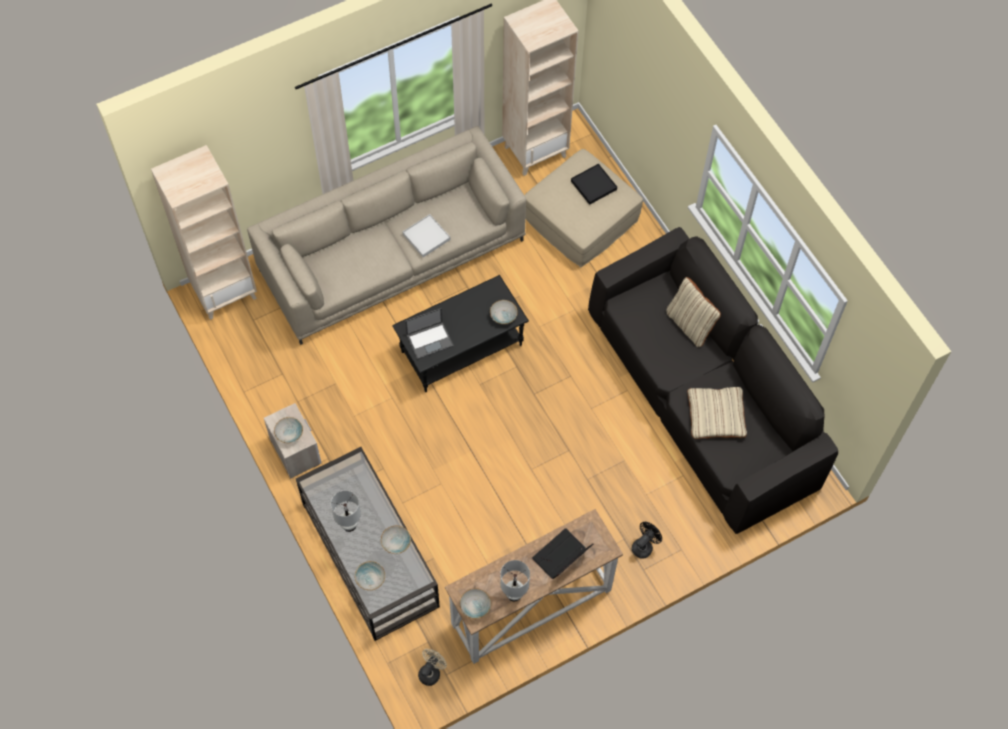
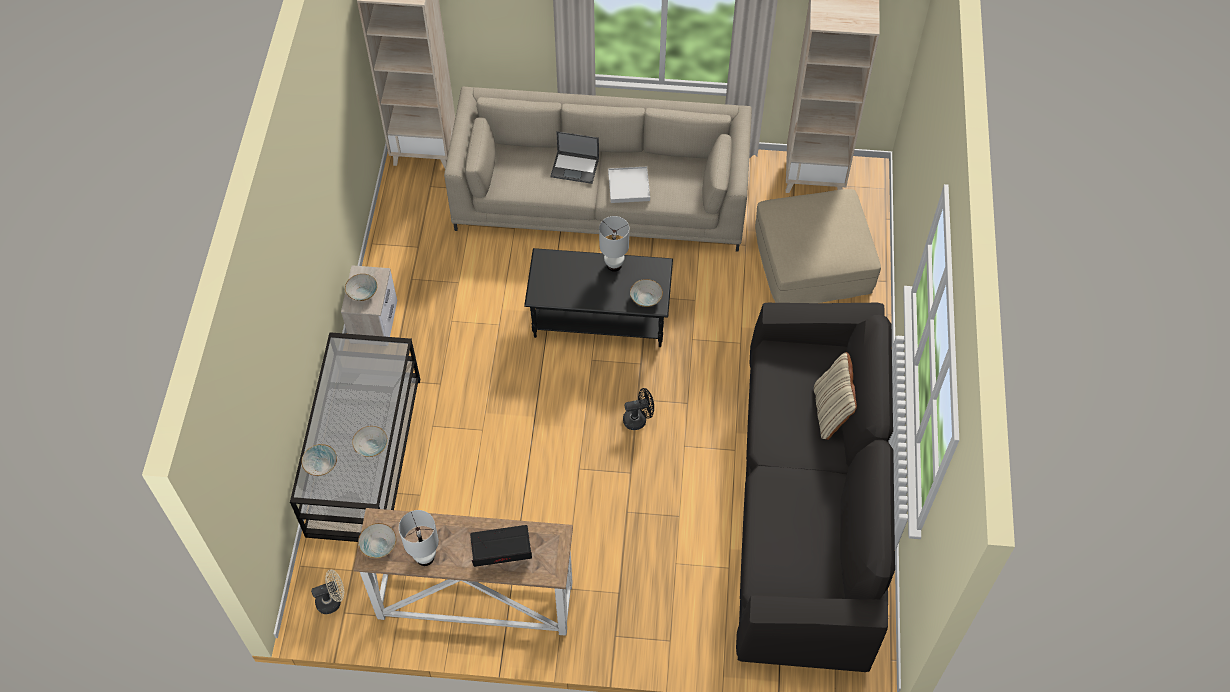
camera: 35 degrees right, 5 degrees down
white table lamp [331,490,361,532] -> white table lamp moved to [599,216,629,272]
laptop [405,308,454,360] -> laptop moved to [550,131,599,184]
black tray [571,164,617,205] -> none
black fan [632,522,662,559] -> black fan moved to [623,388,654,430]
beige pillow [687,387,747,439] -> none

